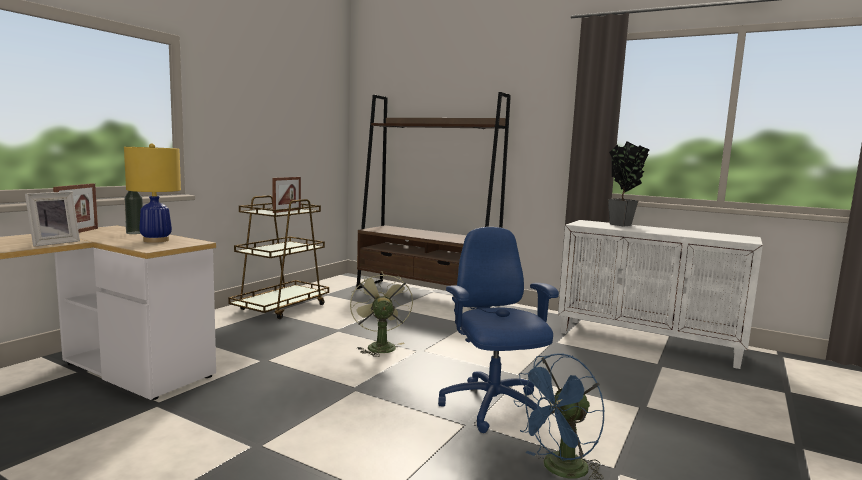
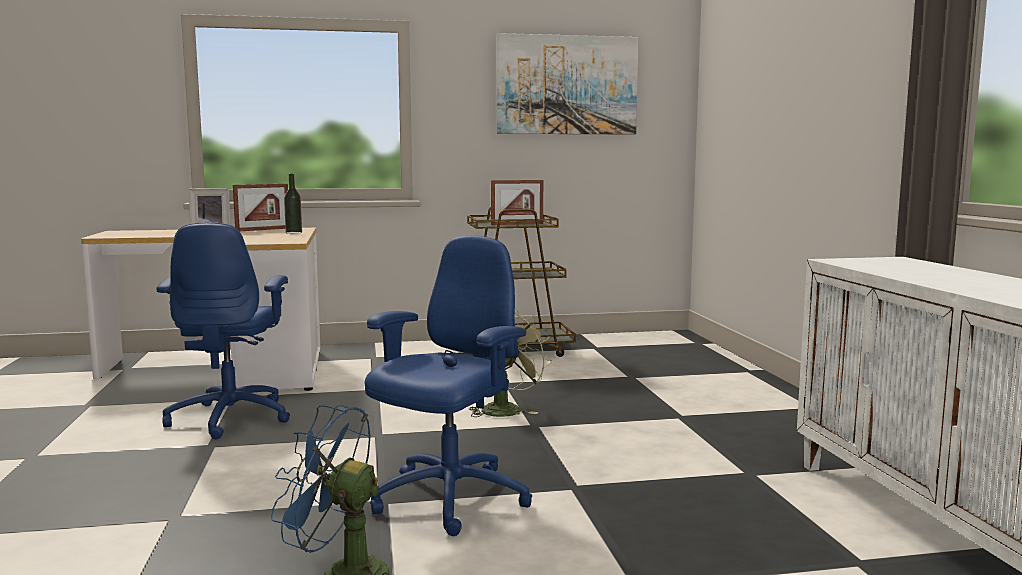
camera: 50 degrees right, 0 degrees up
yellow table lamp [124,143,181,243] -> none
brown bookcase [356,92,511,289] -> none
potted plant [608,142,650,227] -> none
none -> blue office chair [156,222,290,439]
none -> picture [496,33,639,134]

